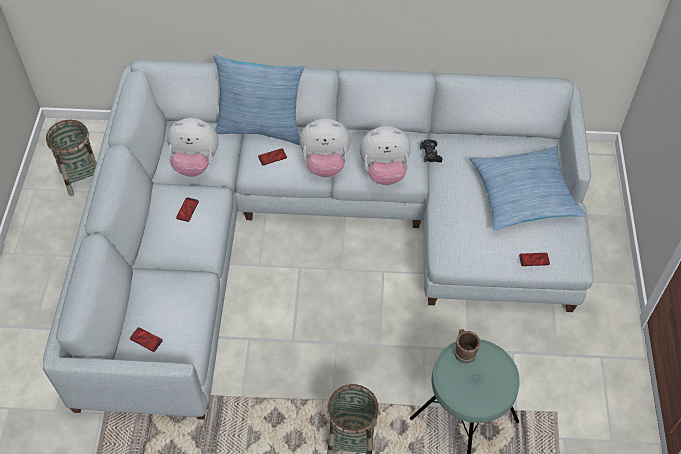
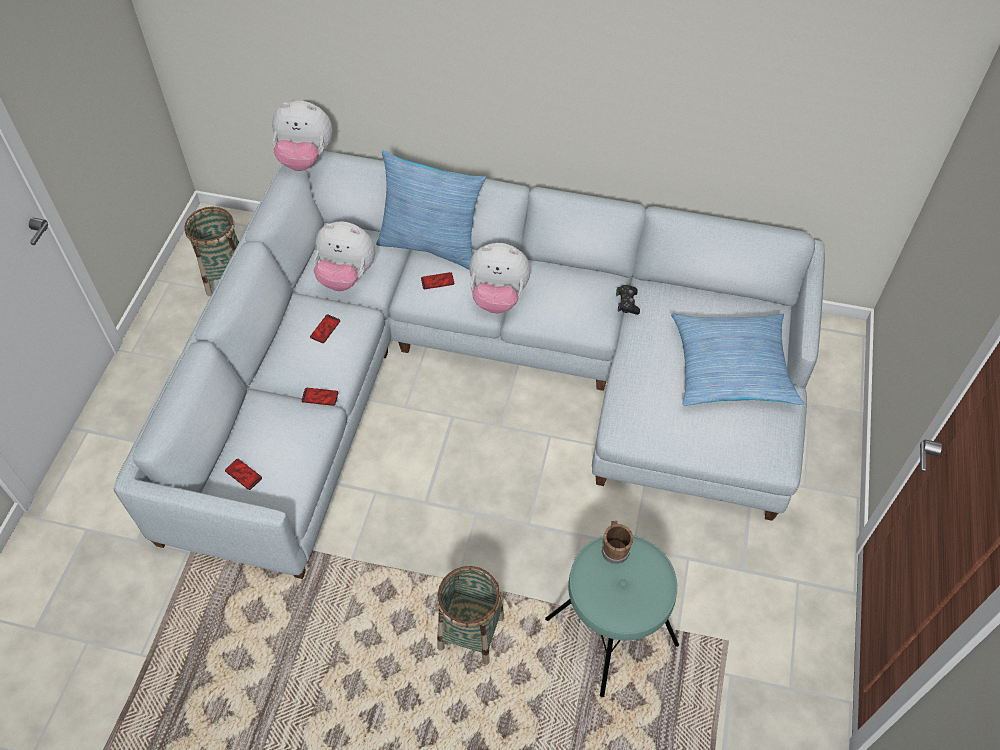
camera: 10 degrees right, 0 degrees up
plush toy [360,126,411,185] -> plush toy moved to [272,101,333,171]
phone [519,253,550,266] -> phone moved to [302,388,338,406]

